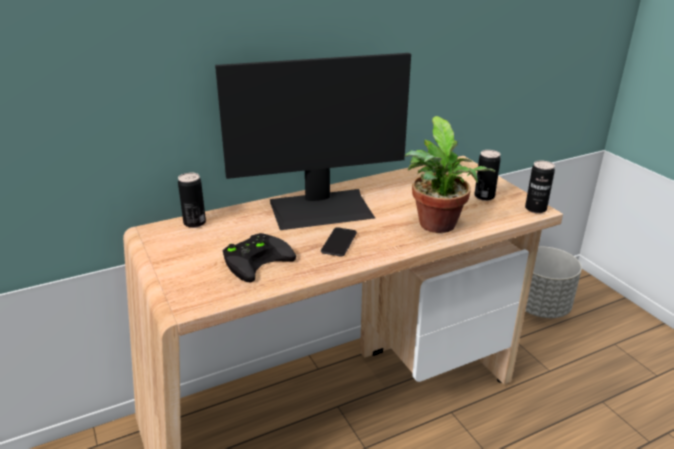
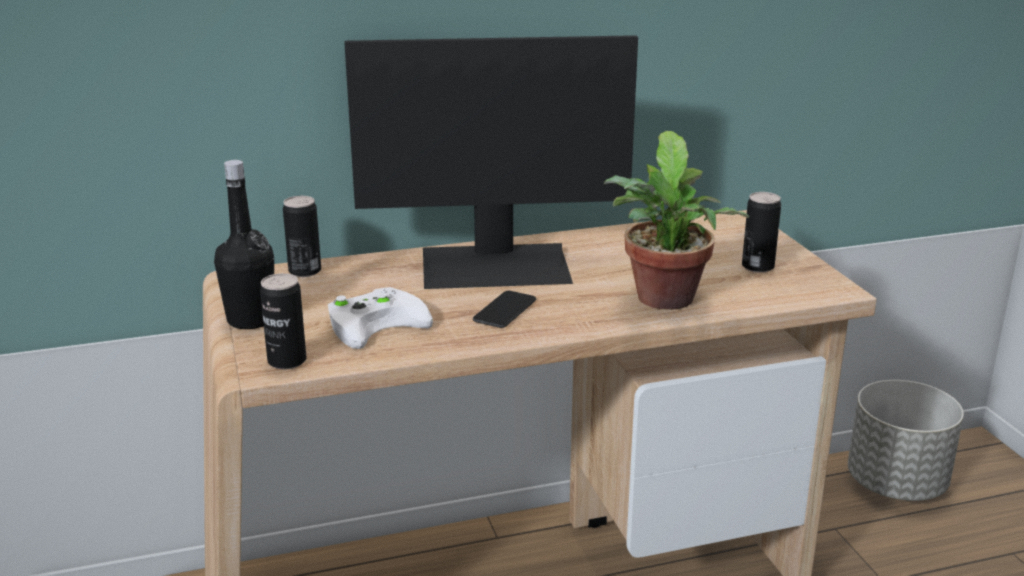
camera: 10 degrees right, 5 degrees down
black game controller [223,233,296,282] -> white game controller [328,287,433,349]
can [525,161,555,213] -> can moved to [260,273,306,369]
none -> black bottle [214,160,274,329]

